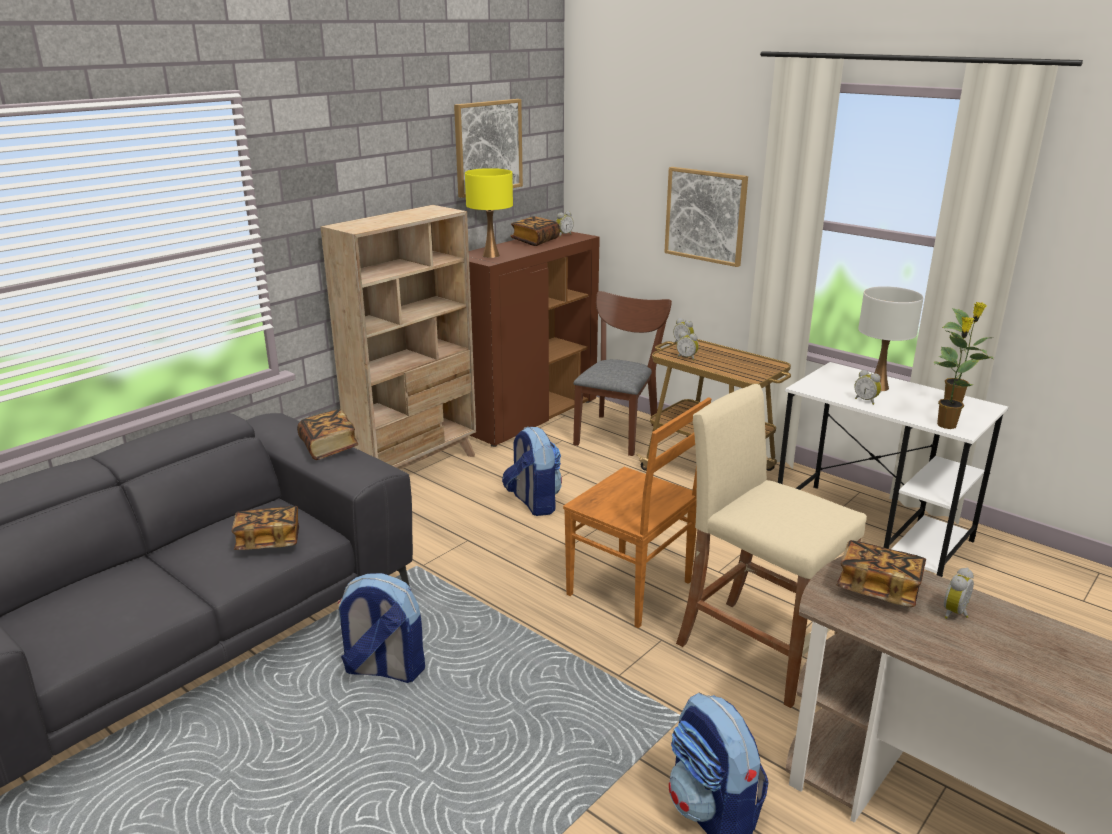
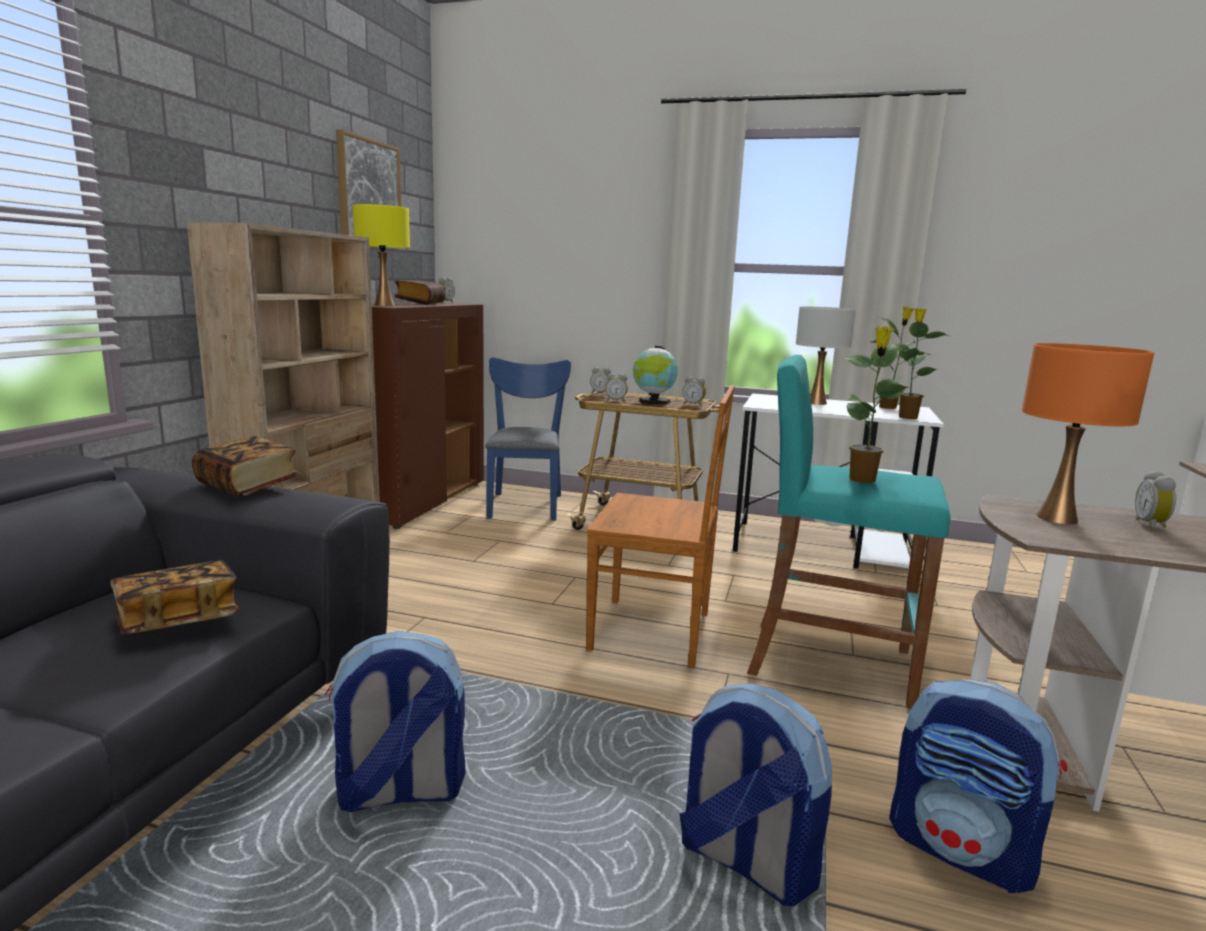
camera: 25 degrees left, 10 degrees down
backpack [502,427,562,516] -> backpack moved to [679,684,832,906]
brown chair [573,291,672,456] -> blue chair [485,357,571,520]
picture [664,167,748,267] -> none
beige stool [676,384,867,708] -> turquoise stool [747,355,950,709]
book [836,540,926,607] -> orange table lamp [1022,343,1154,524]
alarm clock [855,370,881,405] -> alarm clock moved to [683,377,706,406]
none -> globe [633,346,678,405]
none -> potted plant [844,326,910,483]

